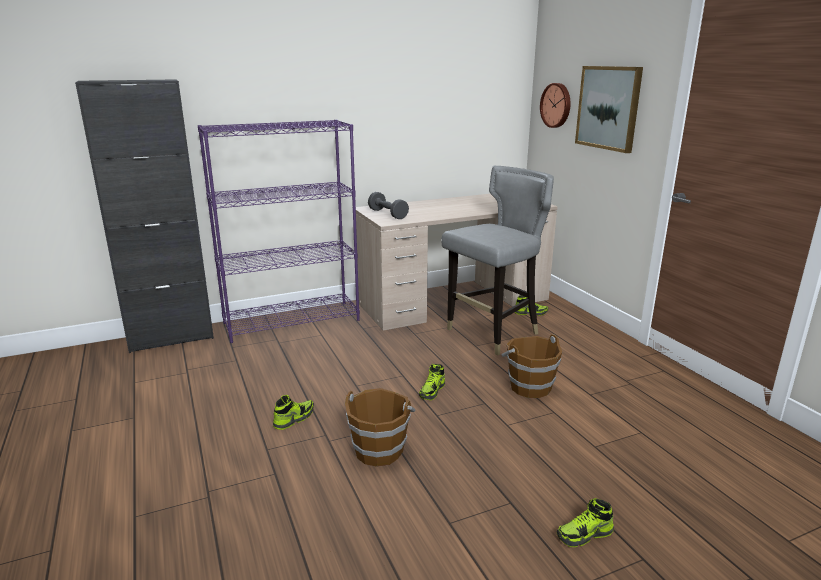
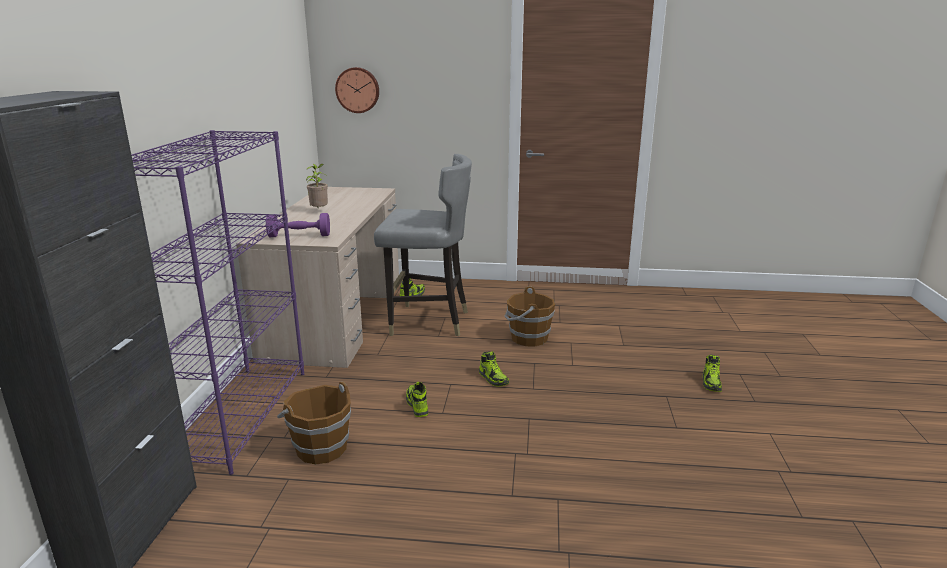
camera: 60 degrees left, 0 degrees up
shoe [273,395,314,430] -> shoe moved to [406,382,428,417]
brown bucket [345,388,415,467] -> brown bucket moved to [277,381,351,464]
grey dumbbell [368,192,409,219] -> purple dumbbell [266,213,330,237]
grey chair [441,166,554,356] -> grey chair turned 105 degrees clockwise [374,154,472,336]
picture [575,66,643,153] -> none
none -> potted plant [306,164,328,207]

